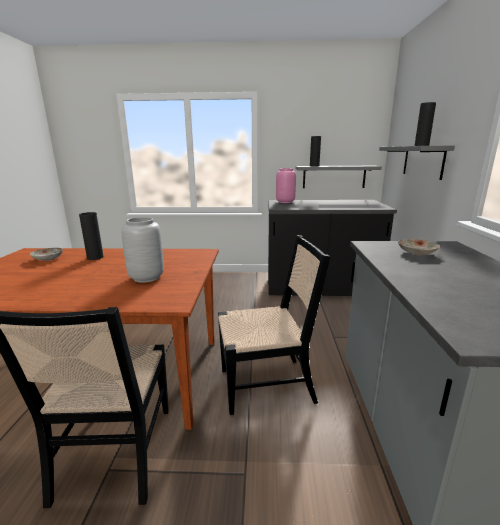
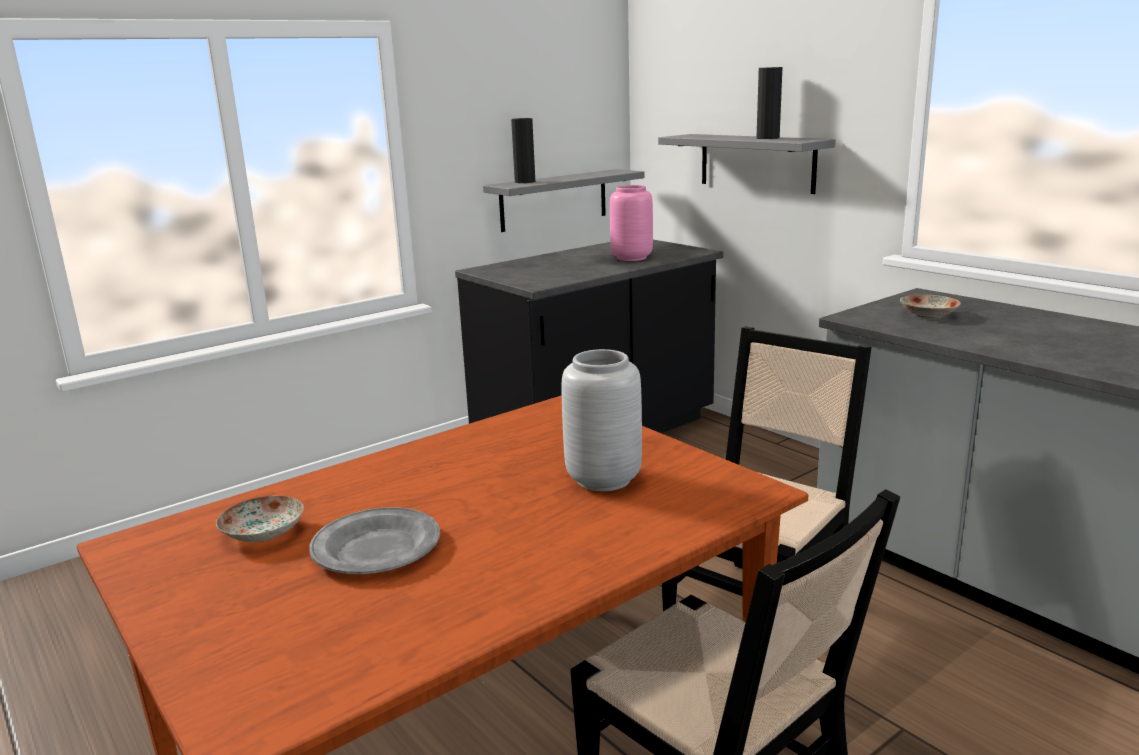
camera: 40 degrees left, 0 degrees up
black vase [79,212,104,260] -> none
pink vase [276,168,296,203] -> pink vase moved to [610,185,653,261]
none -> grey plate [309,507,440,574]

